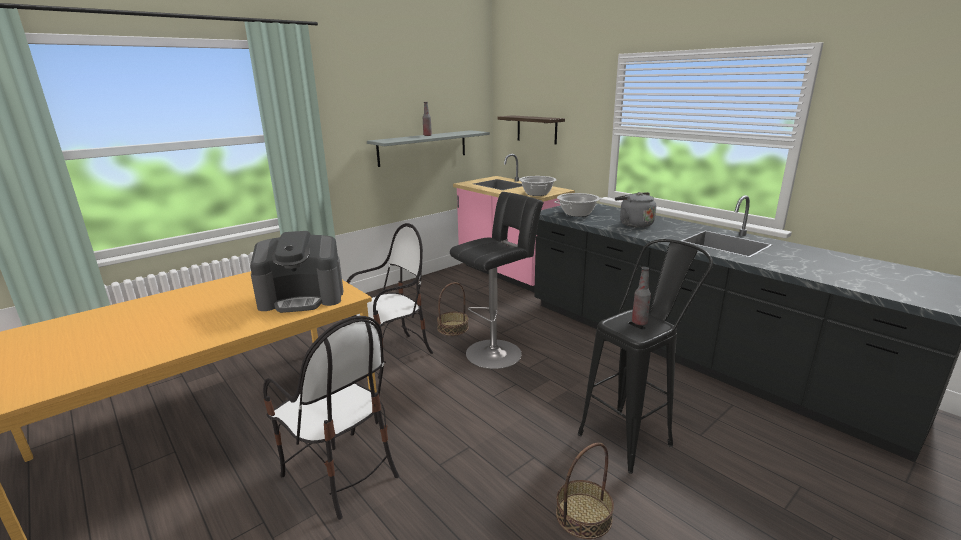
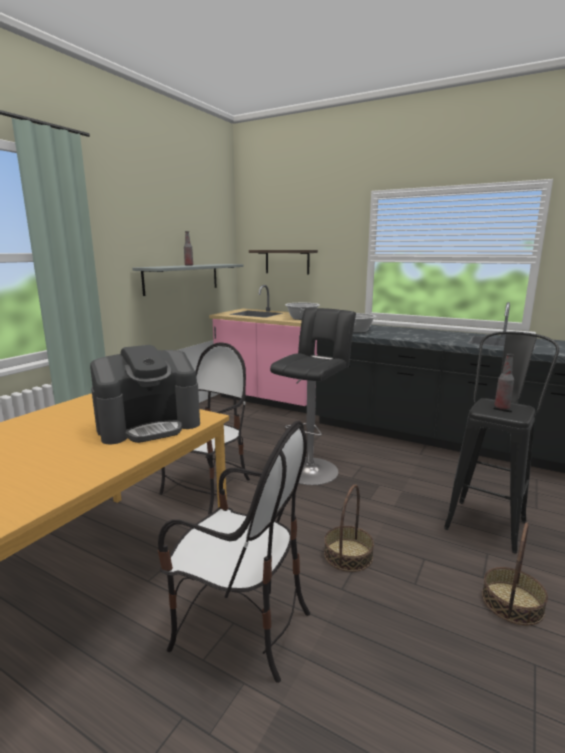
camera: 20 degrees left, 5 degrees down
basket [437,282,469,336] -> basket moved to [324,484,374,572]
grey kettle [615,192,656,228] -> none

